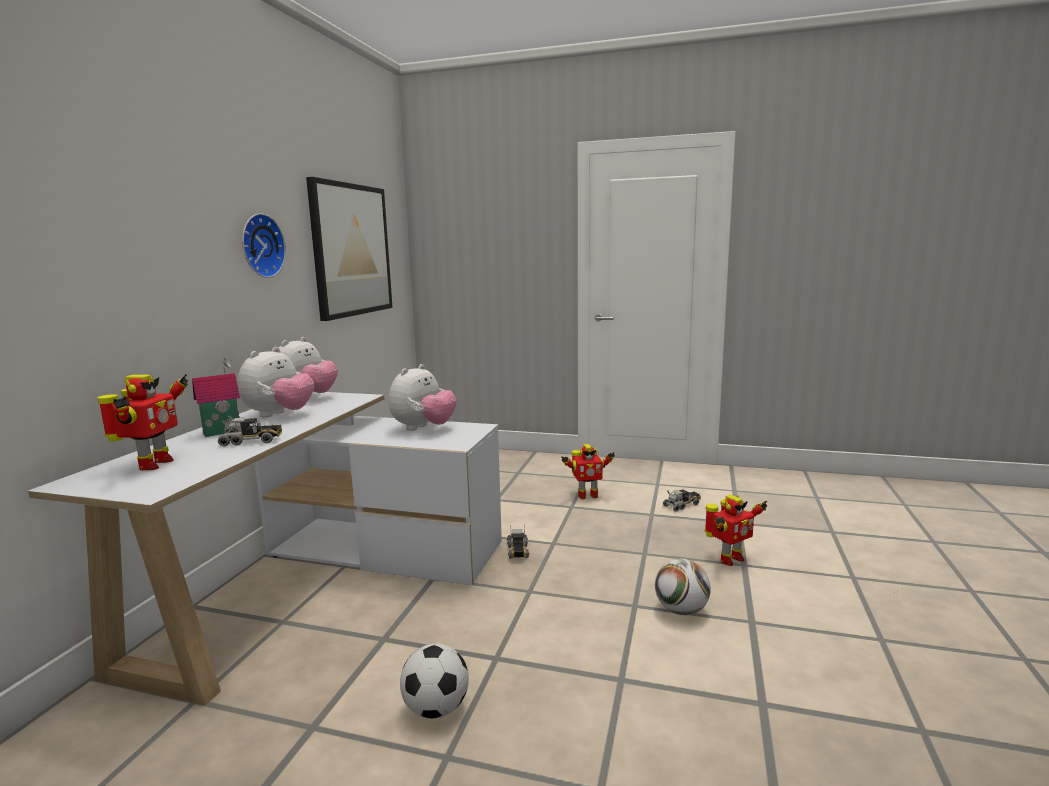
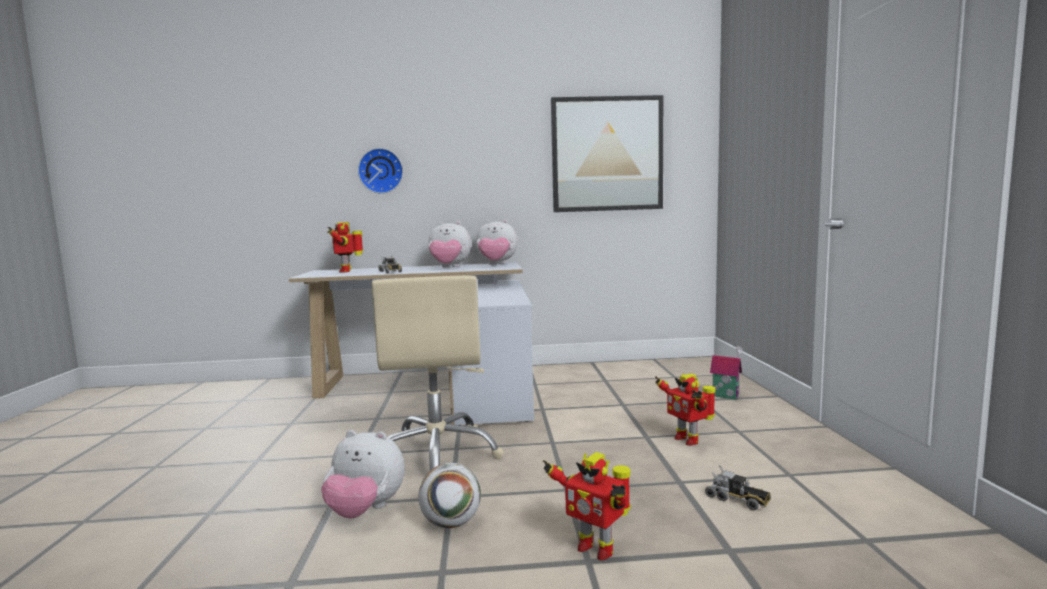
camera: 70 degrees right, 5 degrees down
toy robot [97,374,189,470] -> toy robot turned 90 degrees clockwise [327,222,363,272]
toy house [192,358,240,437] -> toy house moved to [710,346,743,400]
wall clock [242,213,286,278] -> wall clock moved to [358,148,403,194]
plush toy [389,364,457,431] -> plush toy moved to [321,430,405,519]
football [400,643,469,719] -> none
toy truck [507,525,529,559] -> none
none -> beige office chair [371,276,504,471]

